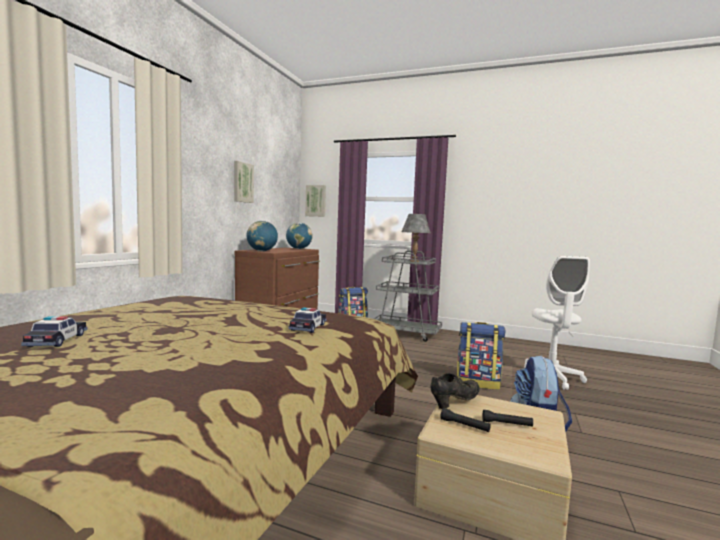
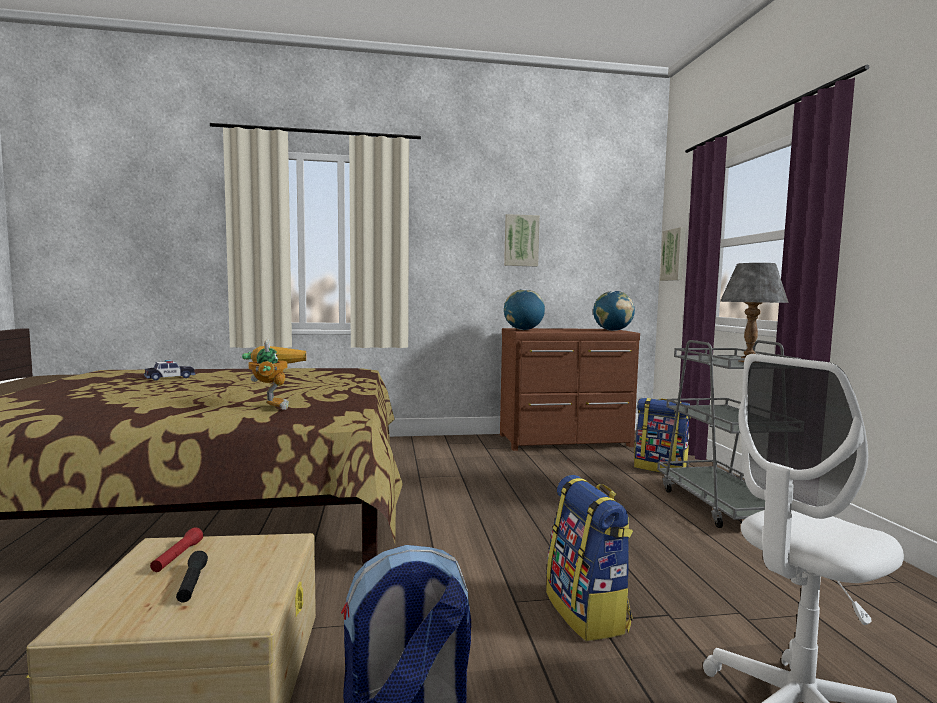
camera: 60 degrees right, 0 degrees up
toy car [288,307,327,333] -> toy robot [242,339,307,410]
black shoe [431,373,480,409] -> none
black flashlight [441,408,491,432] -> red flashlight [150,527,203,572]

